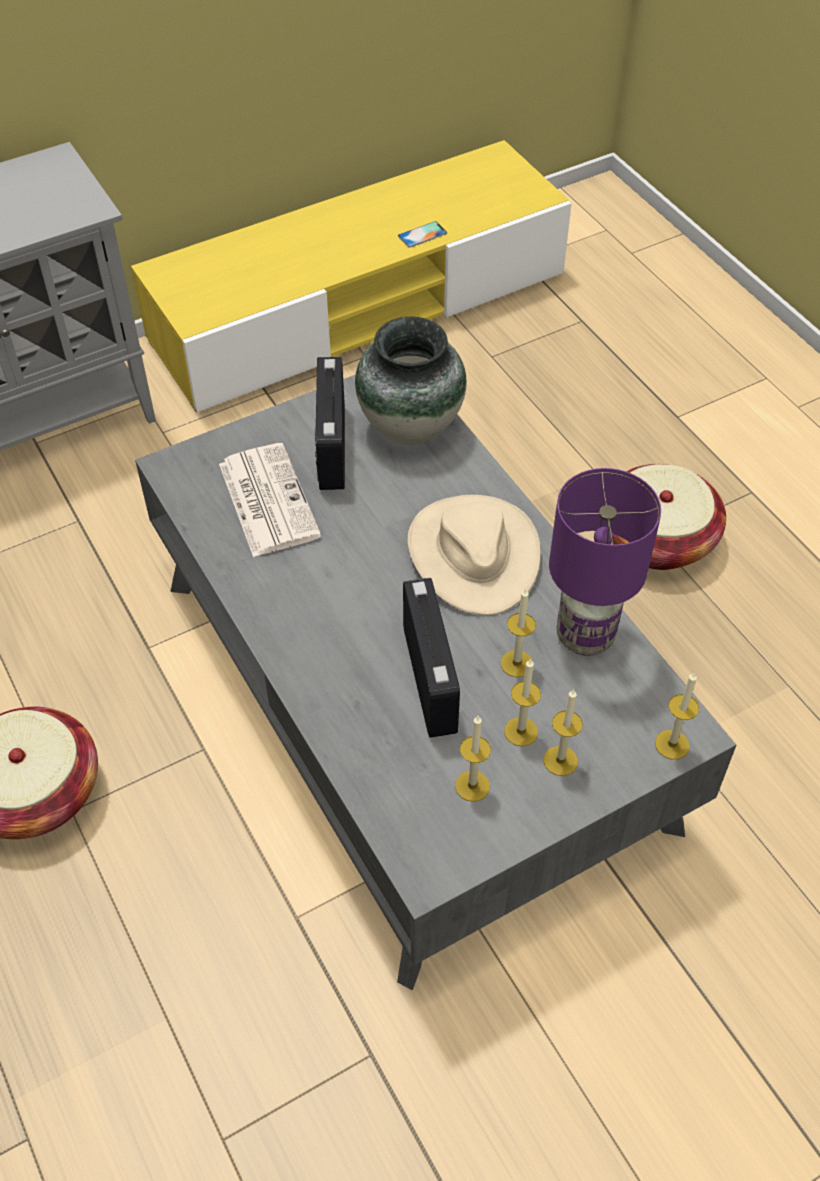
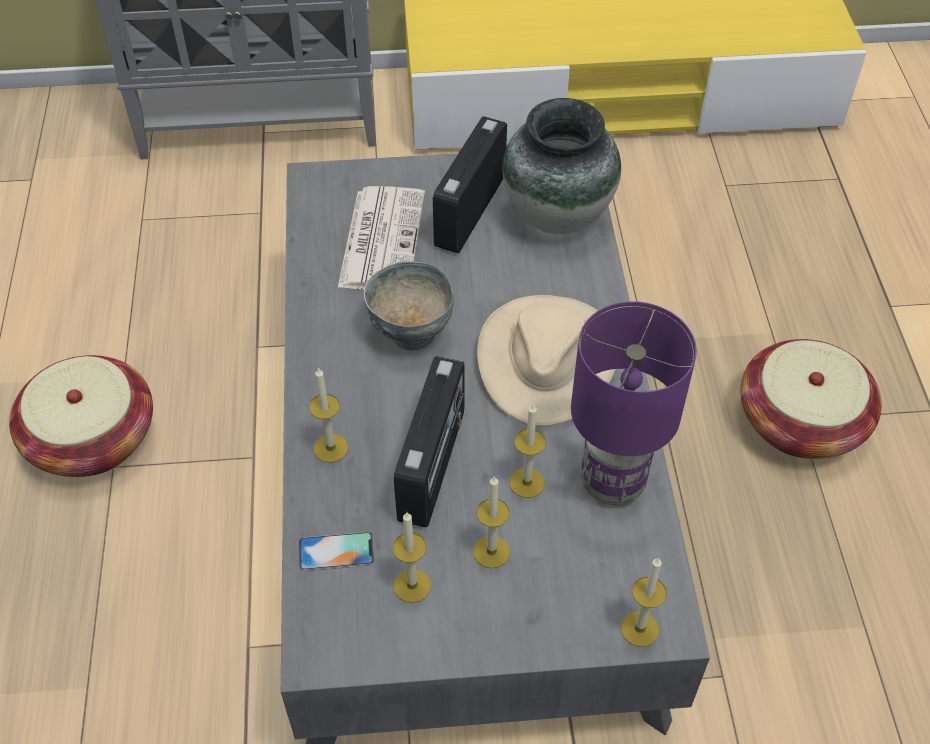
camera: 25 degrees right, 0 degrees up
phone [398,221,447,248] -> phone moved to [299,532,374,571]
candle [543,689,583,776] -> candle moved to [309,367,348,463]
none -> grey bowl [363,262,454,351]

